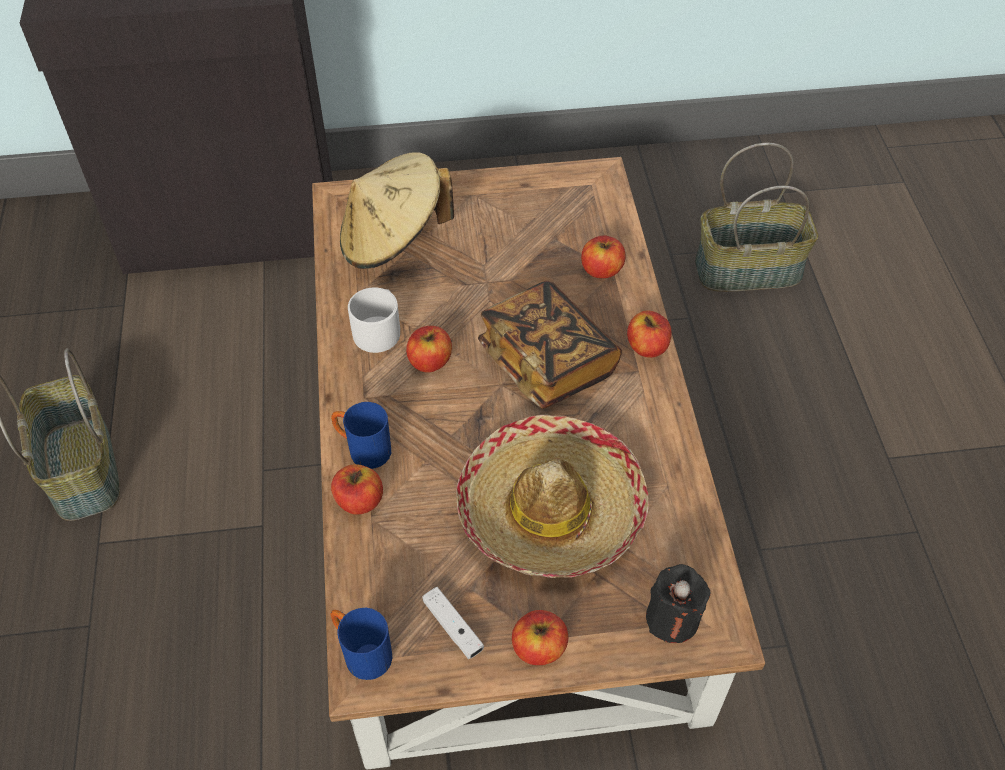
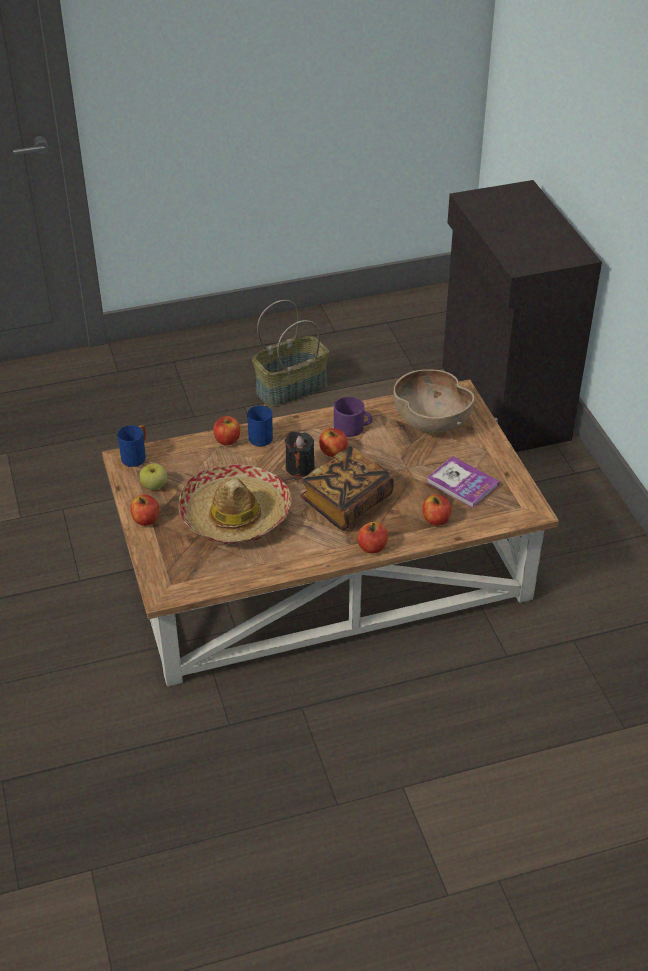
camera: 80 degrees right, 10 degrees down
beige hat [340,152,454,269] -> brown bowl [393,369,475,432]
white mug [348,287,400,353] -> purple mug [334,397,373,437]
white game controller [422,587,484,659] -> apple [139,463,167,490]
black candle [646,564,710,643] -> black candle moved to [285,432,314,477]
basket [695,143,818,292] -> none
none -> book [427,456,499,508]

